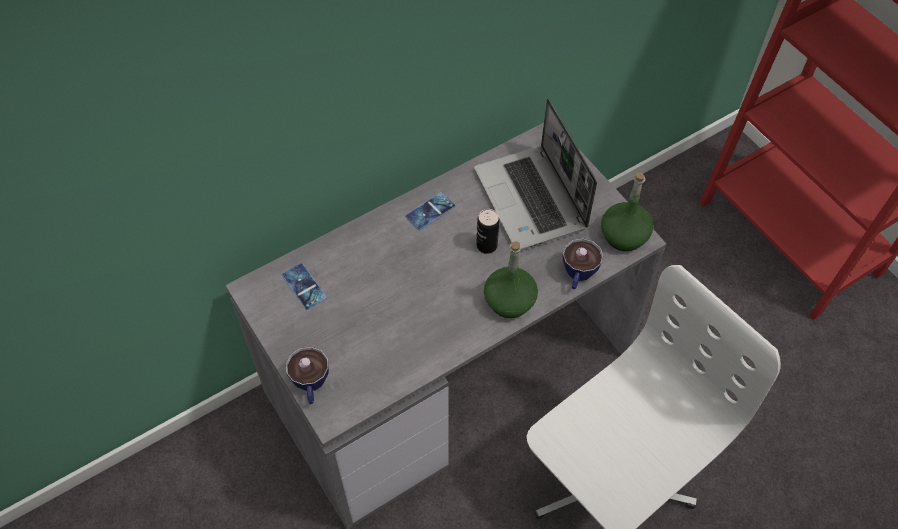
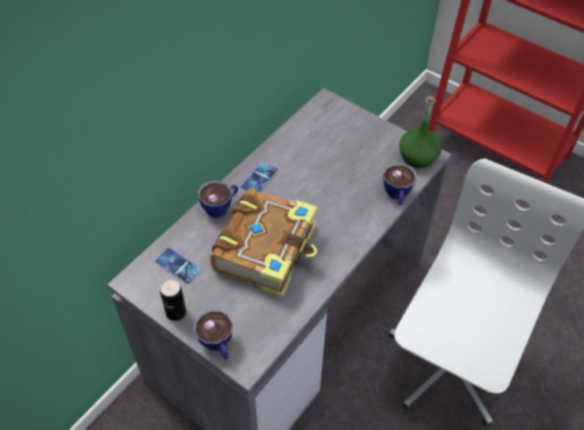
camera: 20 degrees left, 5 degrees down
laptop [474,99,597,250] -> none
can [476,209,499,254] -> can moved to [160,279,186,321]
green bottle [484,241,538,318] -> none
none -> cup [198,180,238,218]
none -> book [210,189,317,298]

